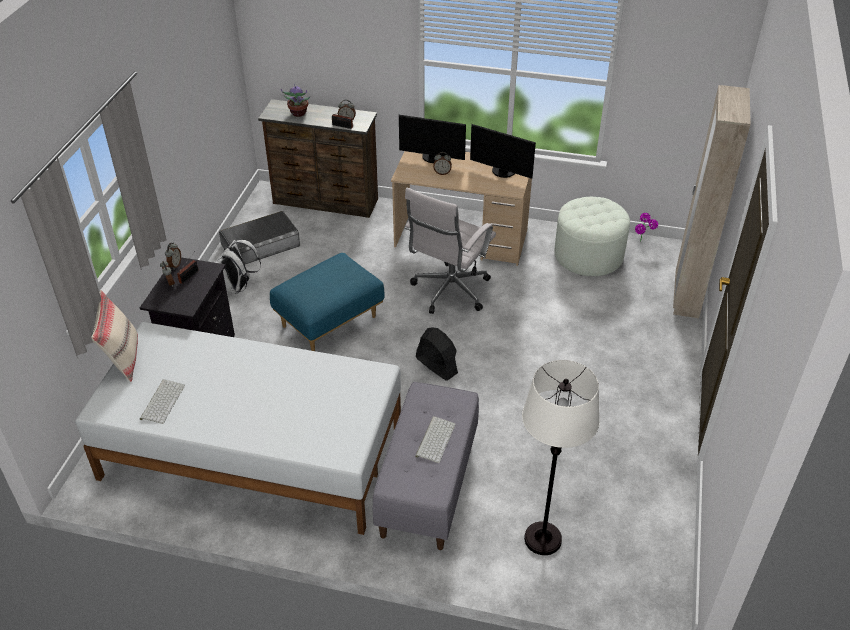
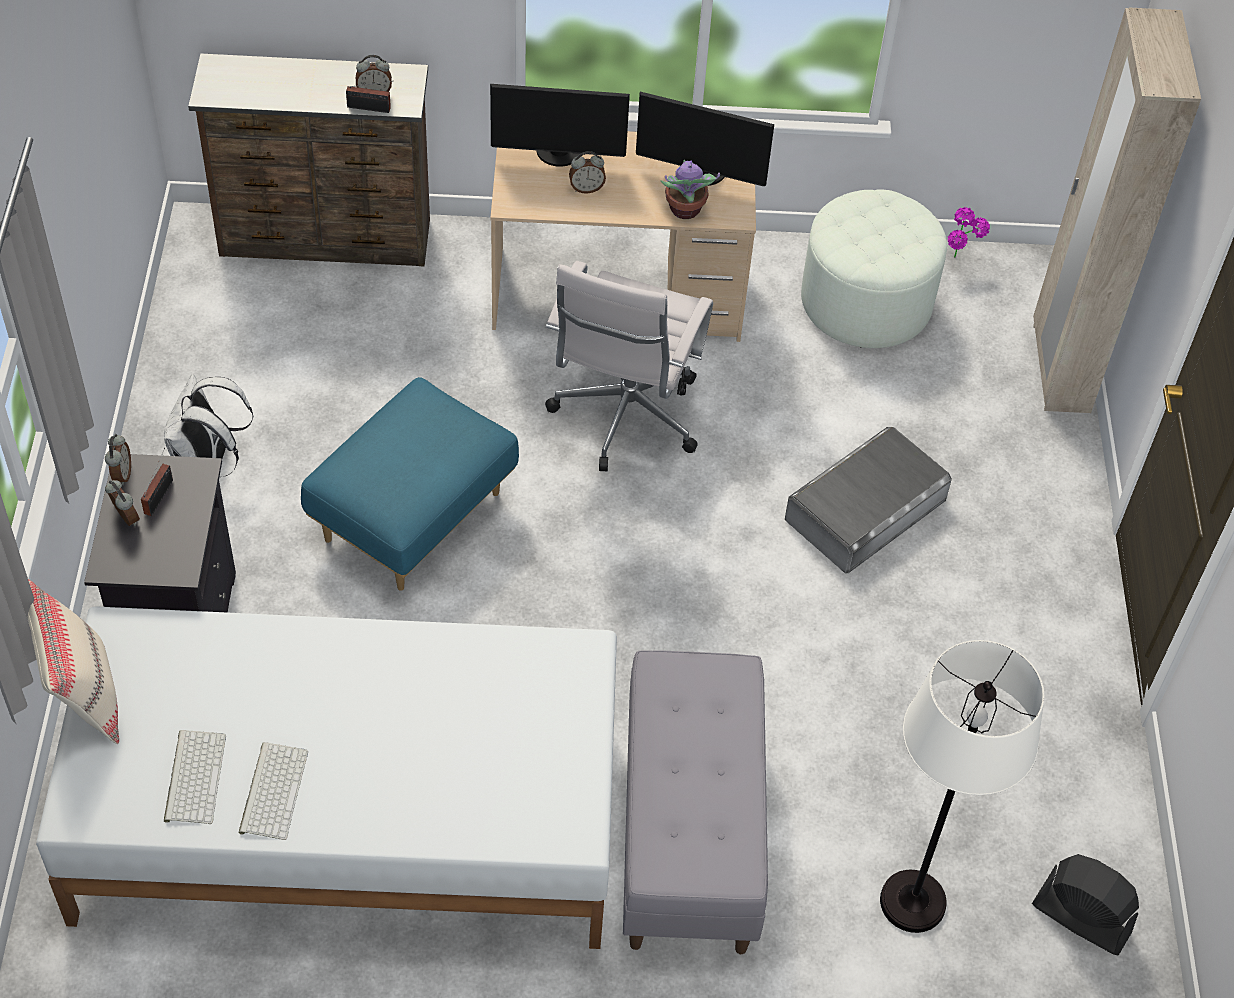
camera: 15 degrees left, 10 degrees up
grey storage box [219,211,300,264] -> grey storage box moved to [785,427,952,574]
potted plant [281,84,310,117] -> potted plant moved to [660,160,720,219]
keyboard [415,416,456,463] -> keyboard moved to [239,742,308,840]
black fan [416,328,458,381] -> black fan moved to [1032,854,1139,956]

